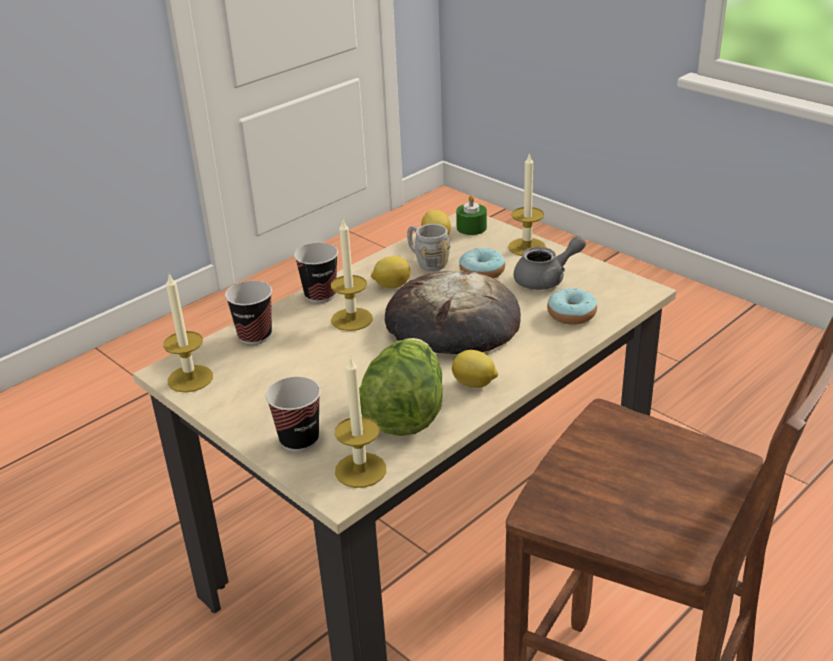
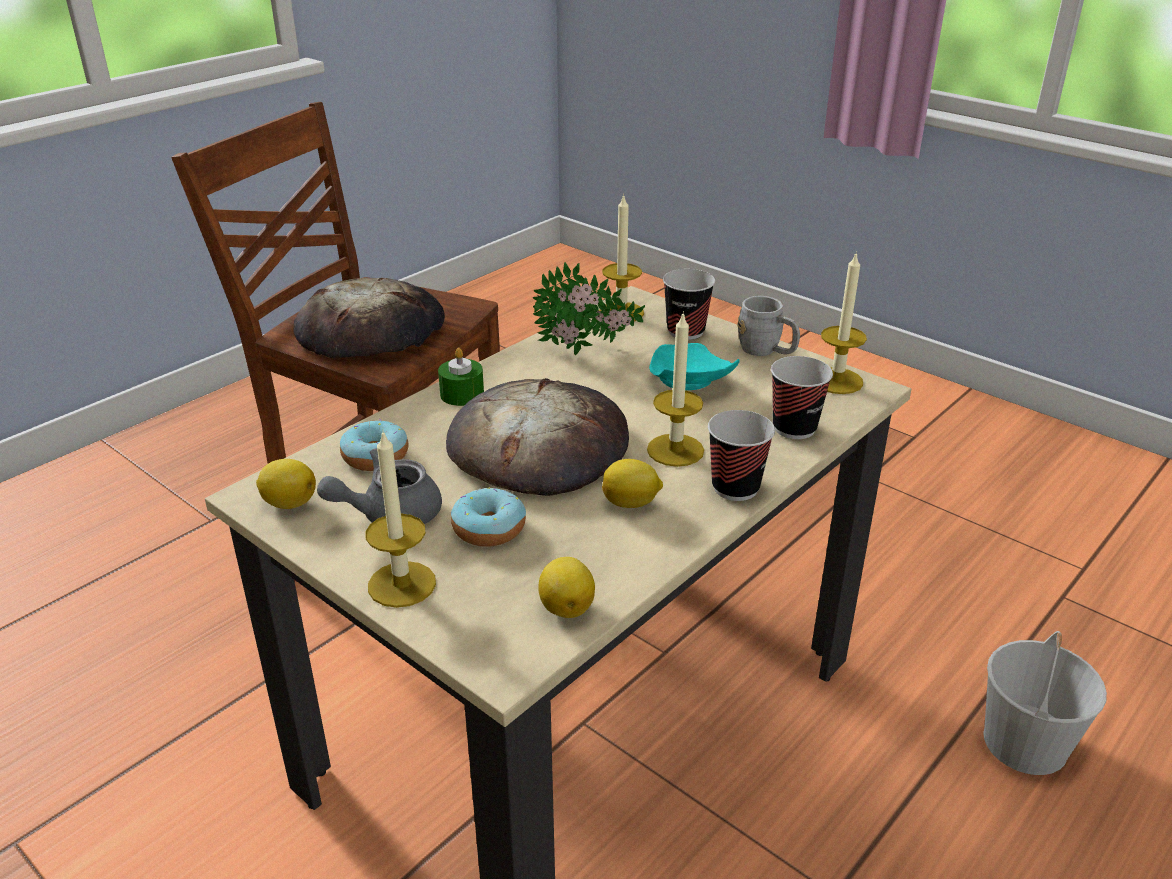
camera: 175 degrees right, 0 degrees up
lettuce [359,338,443,436] -> potted plant [532,262,645,355]
grey mug [407,224,450,271] -> grey mug moved to [738,296,800,356]
lemon [452,350,498,388] -> lemon moved to [256,459,316,509]
green candle [456,195,487,235] -> green candle moved to [438,348,484,406]
none -> bread [293,278,445,358]
none -> turquoise plate [649,343,740,390]
none -> white bucket [983,631,1107,775]

